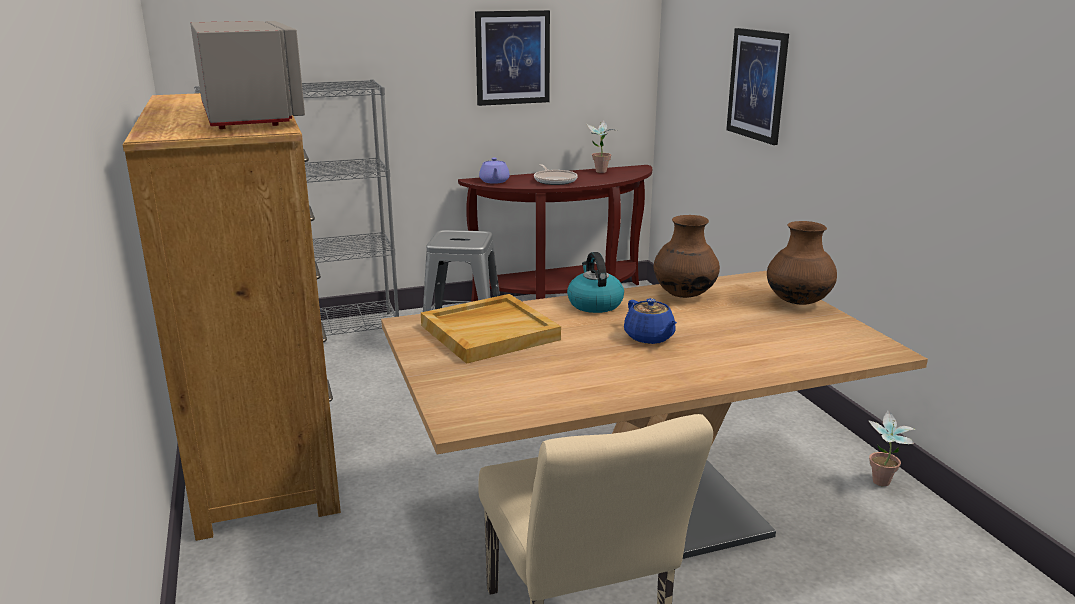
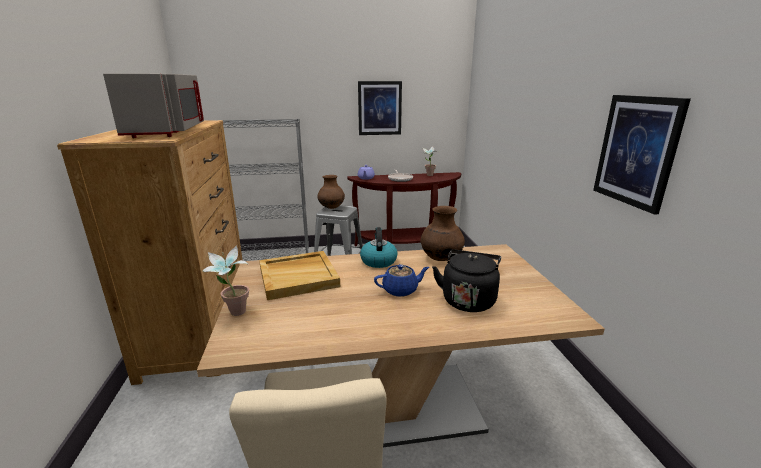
camera: 10 degrees right, 0 degrees up
blue teapot [624,298,677,344] -> blue teapot turned 90 degrees counterclockwise [374,264,429,297]
picture [726,28,789,145] -> picture moved to [593,95,691,215]
brown vase [767,221,837,305] -> brown vase moved to [317,175,345,209]
potted plant [868,410,916,487] -> potted plant moved to [202,245,249,316]
none -> black kettle [432,249,501,312]

